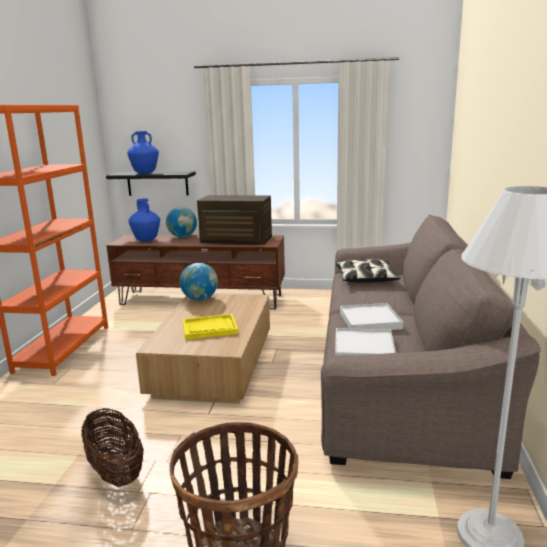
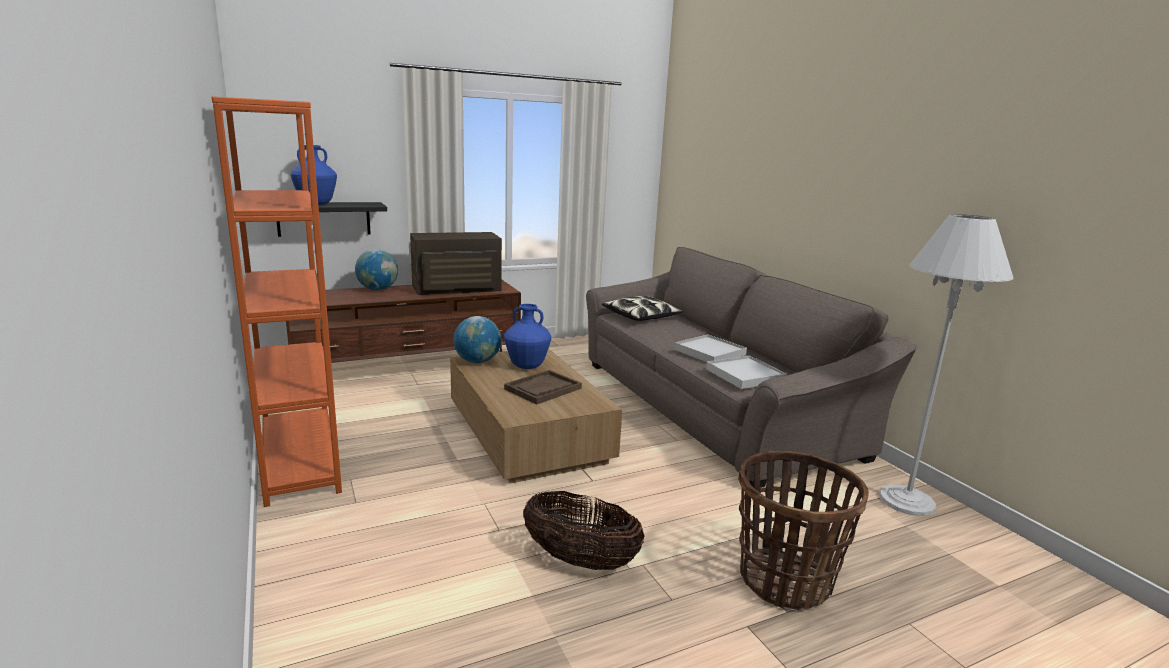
camera: 35 degrees left, 0 degrees up
blue vase [128,199,160,242] -> blue vase moved to [504,304,551,369]
yellow tray [183,314,238,340] -> brown tray [504,370,582,405]

